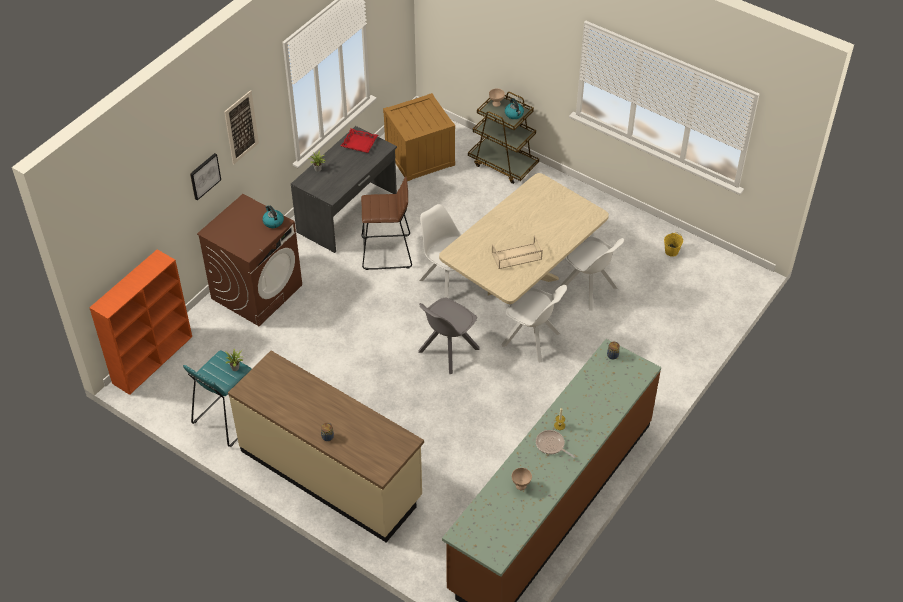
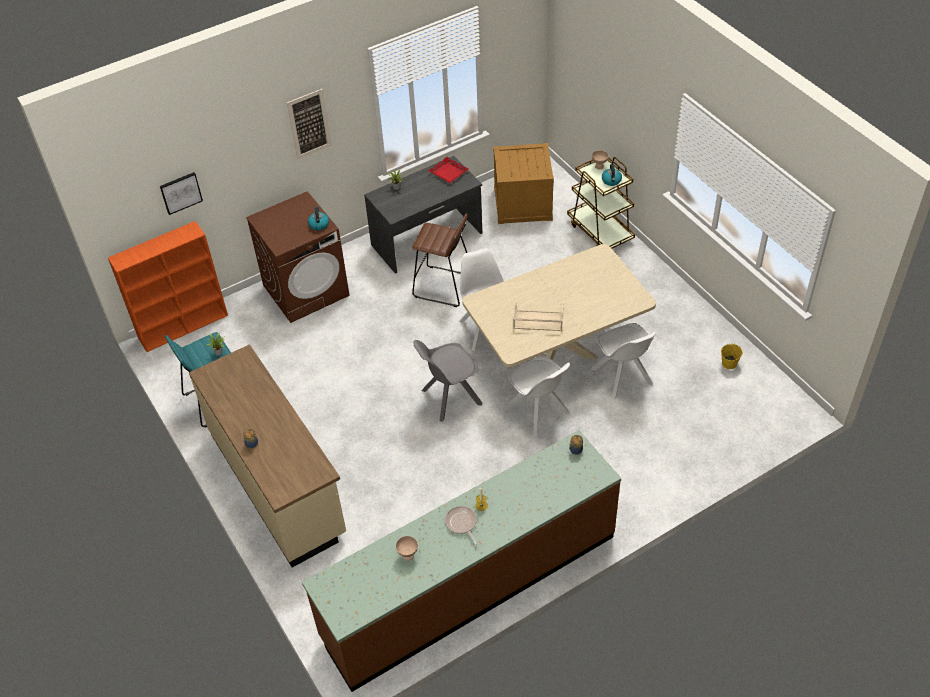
camera: 25 degrees right, 0 degrees up
picture [190,153,221,200] -> picture moved to [160,172,203,215]

